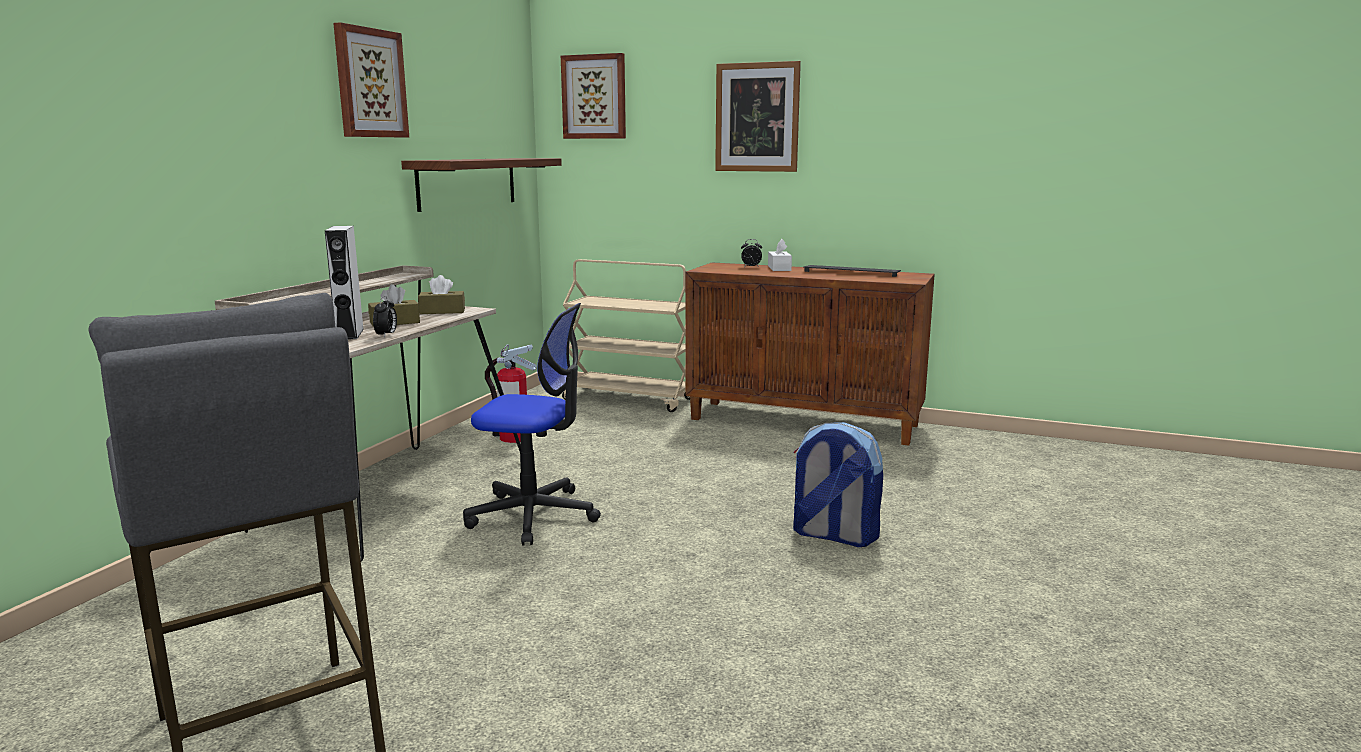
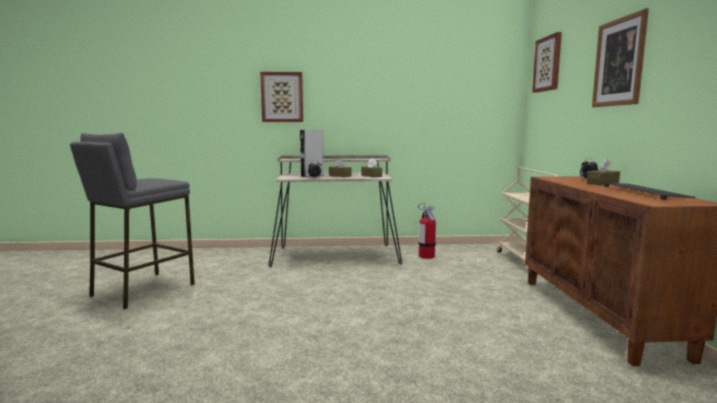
camera: 65 degrees right, 5 degrees down
picture [333,22,409,138] -> picture moved to [260,72,303,122]
shelf [401,158,562,212] -> none
office chair [463,303,601,546] -> none
white tissue box [768,239,792,271] -> brown tissue box [587,159,620,185]
backpack [793,422,883,547] -> none

